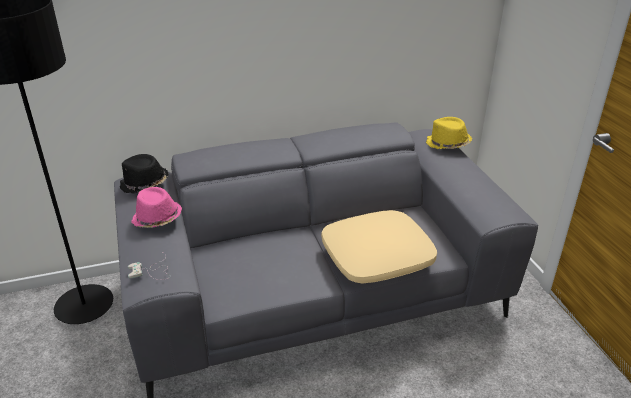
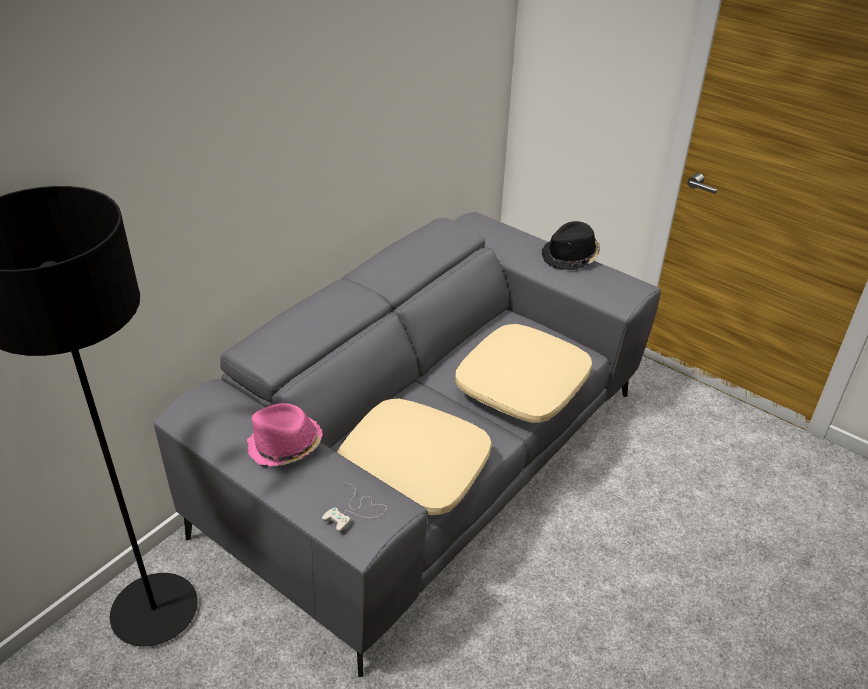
camera: 35 degrees left, 5 degrees up
black hat [120,154,169,193] -> black hat moved to [542,221,599,270]
yellow hat [426,117,472,149] -> none
none -> beige pillow [337,399,492,515]

